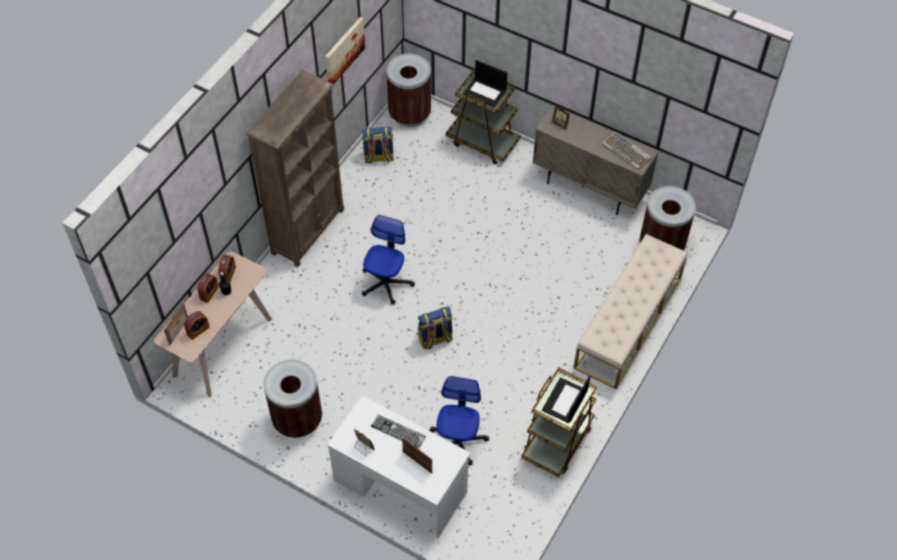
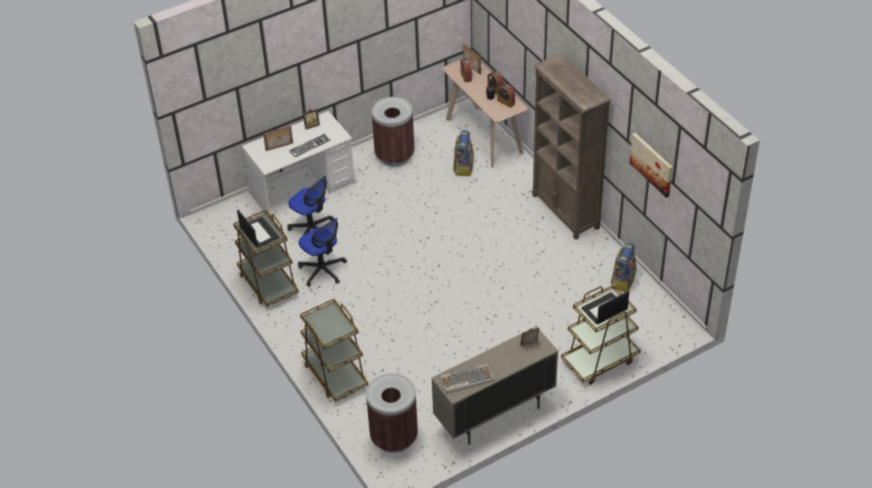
camera: 120 degrees right, 10 degrees down
office chair [362,215,415,305] -> office chair moved to [298,218,347,287]
brown trash can [386,54,431,127] -> none
backpack [418,307,453,349] -> backpack moved to [453,130,474,176]
beige bench [573,234,688,389] -> brown cart [300,299,368,401]

